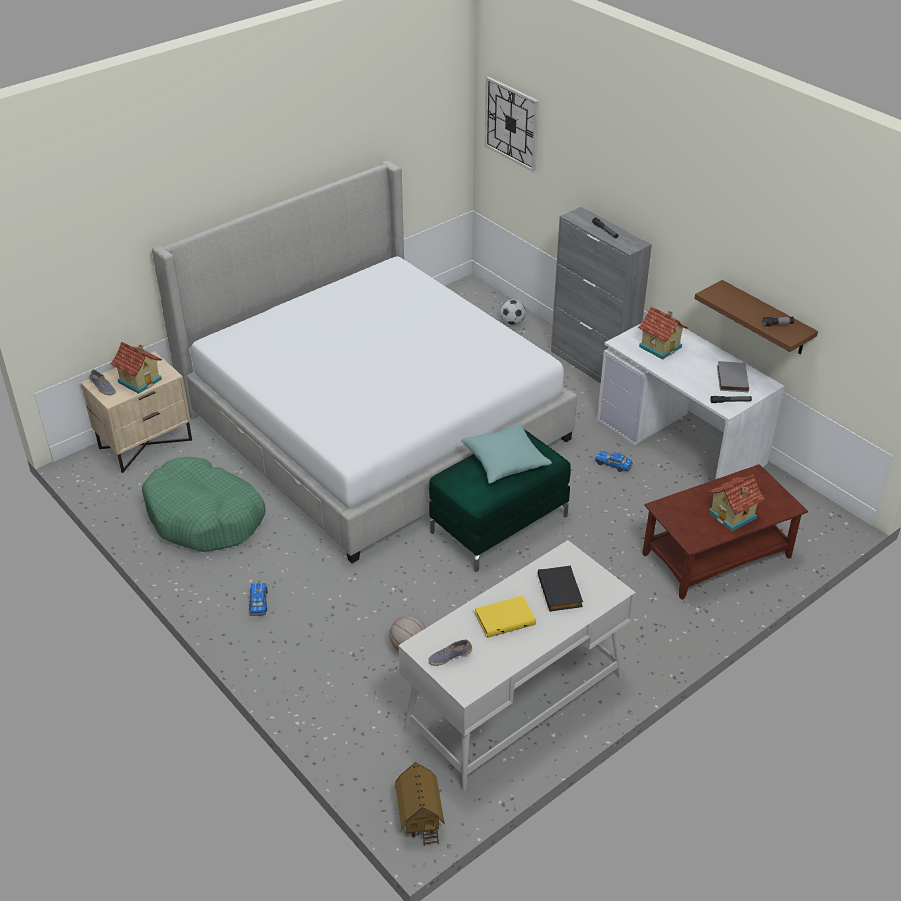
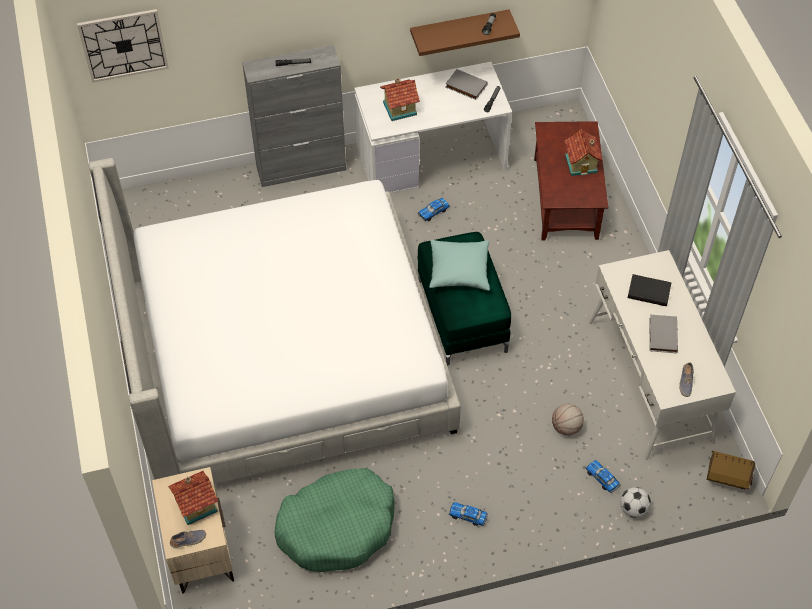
camera: 65 degrees left, 15 degrees up
yellow book [475,595,536,638] -> grey book [649,315,678,353]
football [500,299,526,325] -> football moved to [620,487,651,518]
none -> toy car [586,460,620,493]

